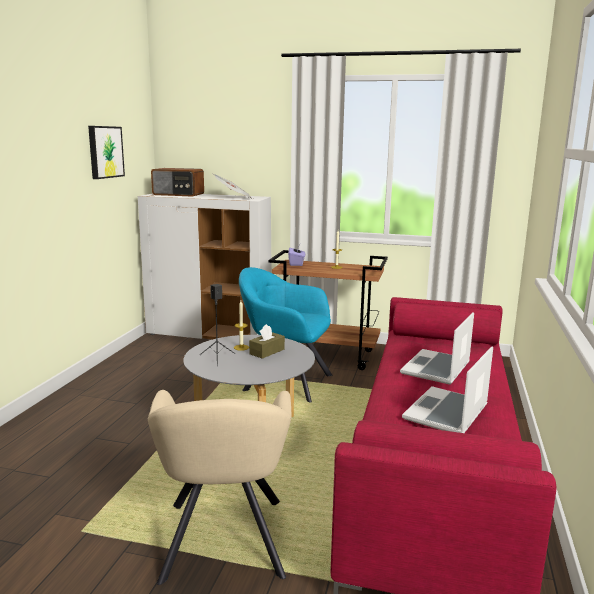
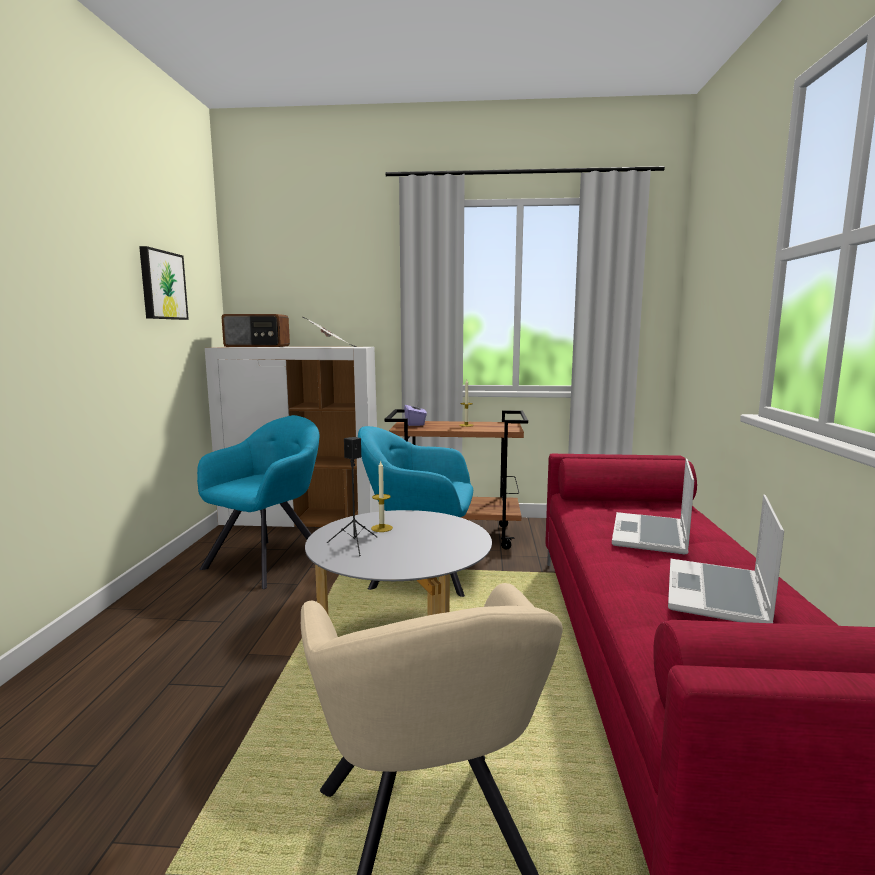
camera: 10 degrees left, 5 degrees down
brown tissue box [249,324,285,359] -> none
none -> turquoise armchair [197,415,319,589]

